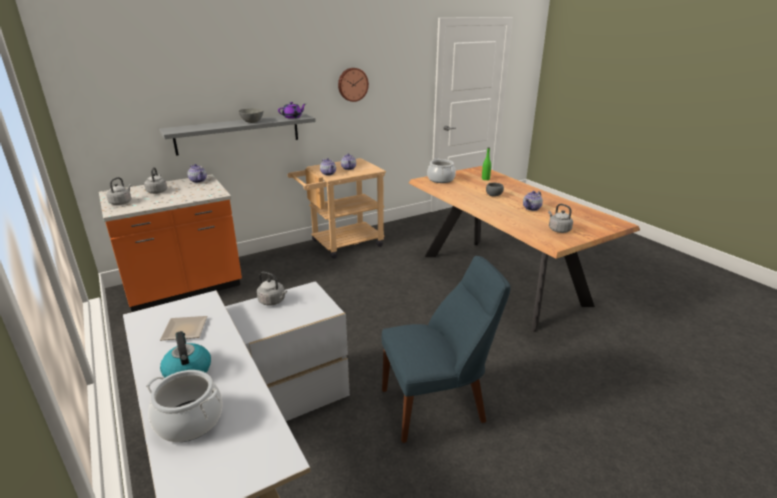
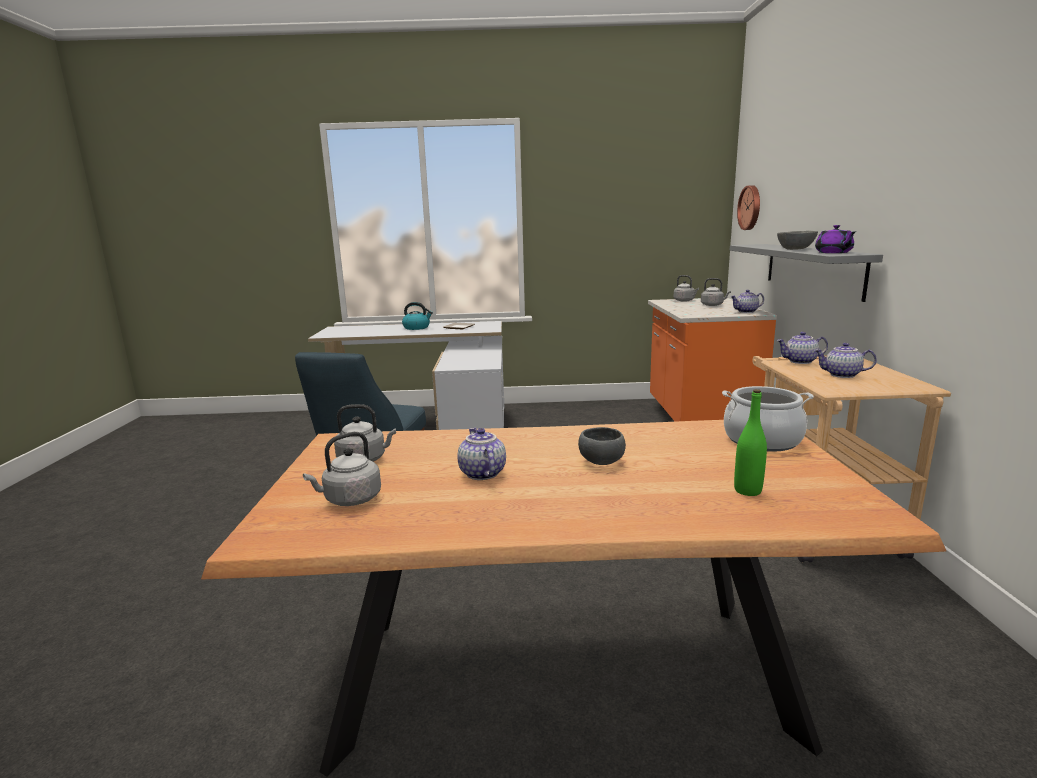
camera: 120 degrees right, 10 degrees down
cooking pot [146,370,223,442] -> none
grey kettle [257,272,287,306] -> grey kettle moved to [303,432,381,506]
wall clock [338,68,369,102] -> wall clock moved to [737,185,760,230]

